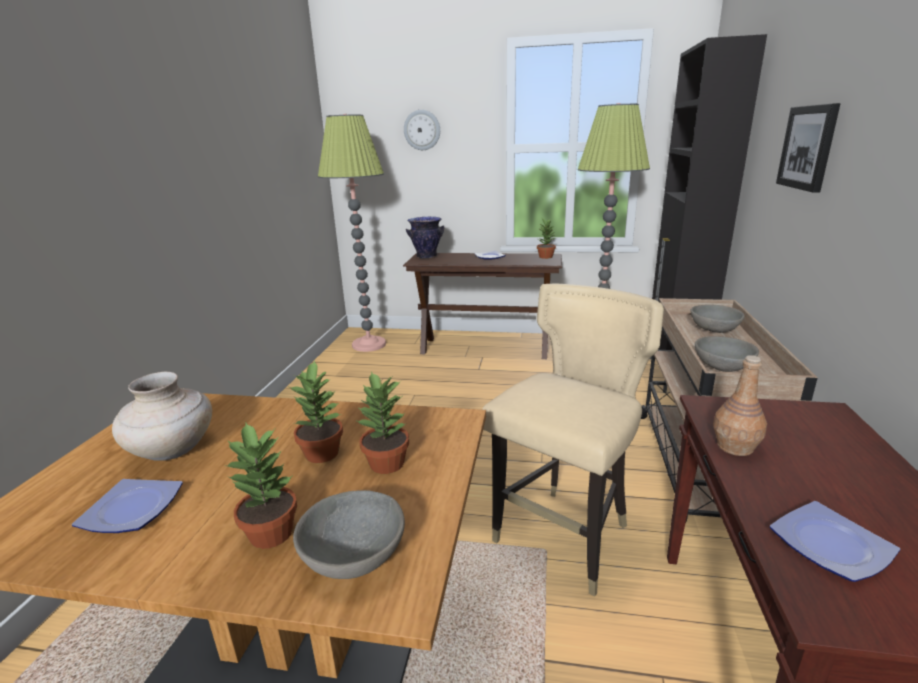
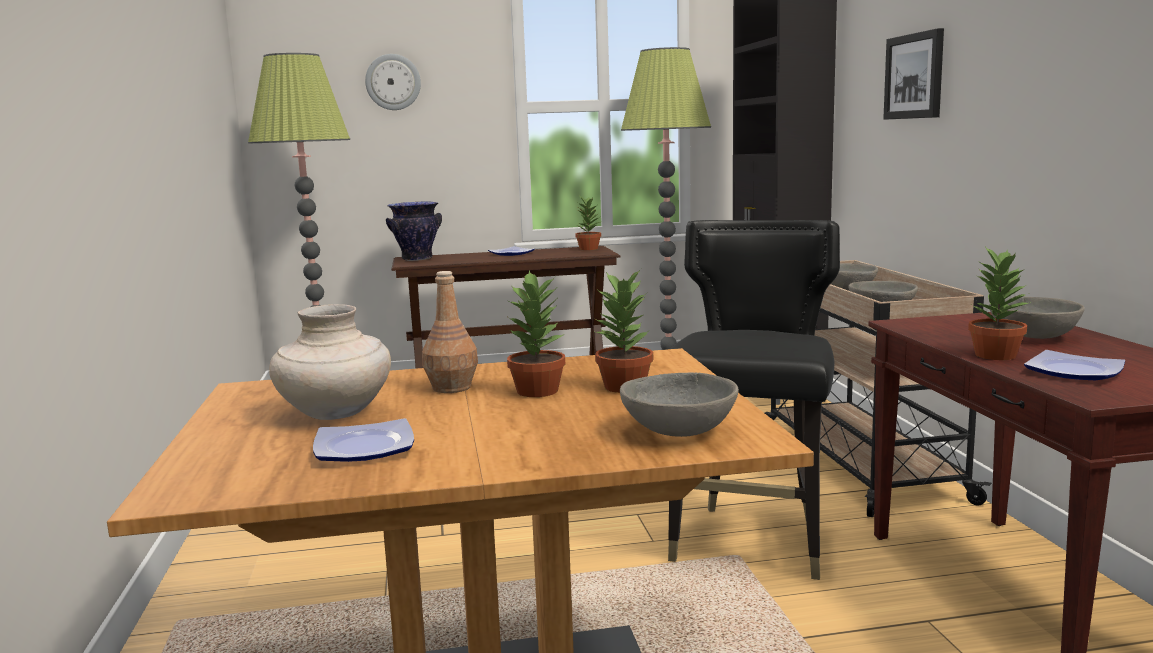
camera: 20 degrees left, 10 degrees down
potted plant [224,423,297,549] -> potted plant moved to [968,247,1031,360]
beige chair [482,284,664,597] -> black chair [668,220,840,580]
brown bottle [713,355,767,456] -> brown bottle moved to [422,271,478,393]
none -> grey bowl [989,297,1085,339]

